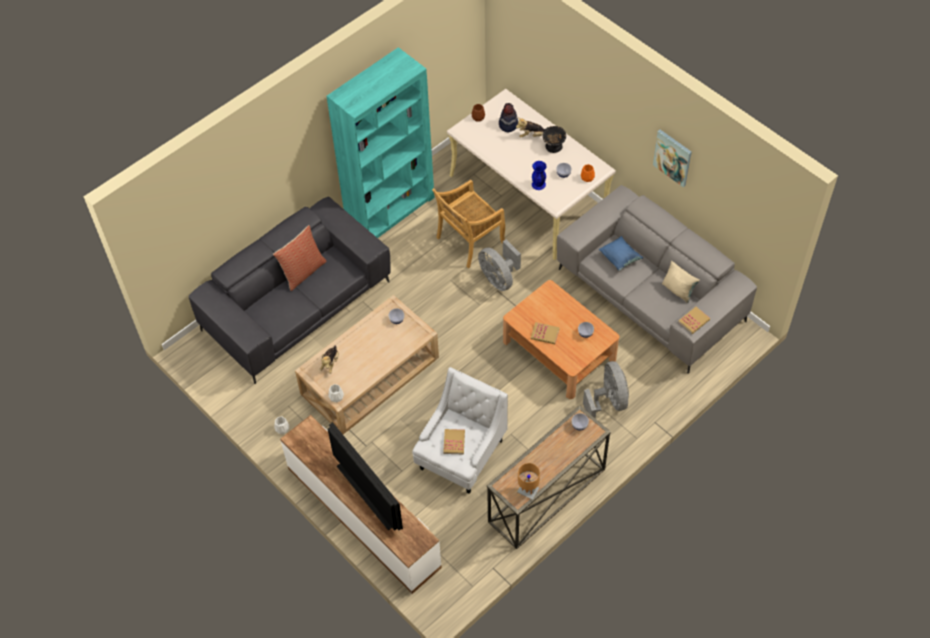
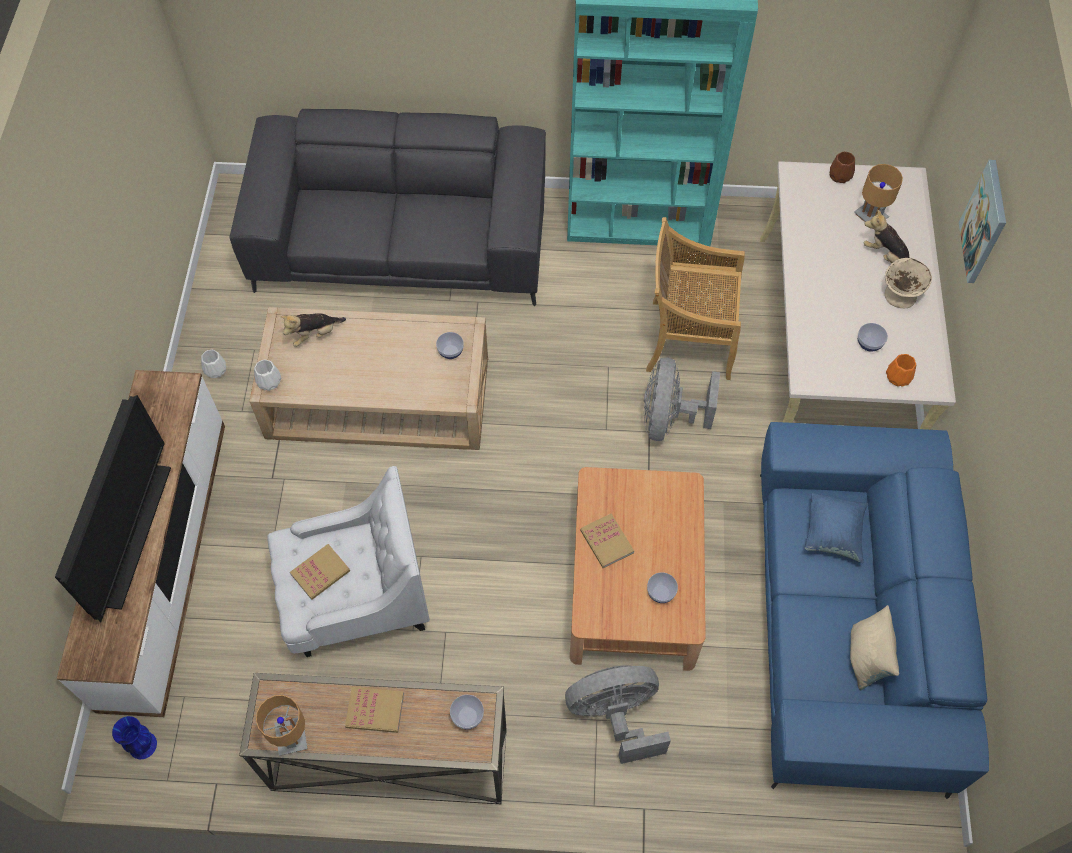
camera: 45 degrees right, 5 degrees up
pillow [273,225,327,291] -> none
hat [499,103,518,132] -> brown table lamp [854,164,903,222]
blue vase [532,161,547,190] -> blue vase moved to [112,716,157,759]
black bowl [543,126,566,153] -> beige bowl [885,258,932,308]
grey sofa [557,185,757,374] -> blue sofa [760,422,989,799]
grey fan [583,361,629,419] -> grey fan turned 135 degrees counterclockwise [565,665,671,764]
picture [653,130,692,187] -> picture moved to [959,160,1006,283]
book [678,307,710,334] -> book moved to [345,687,404,733]

